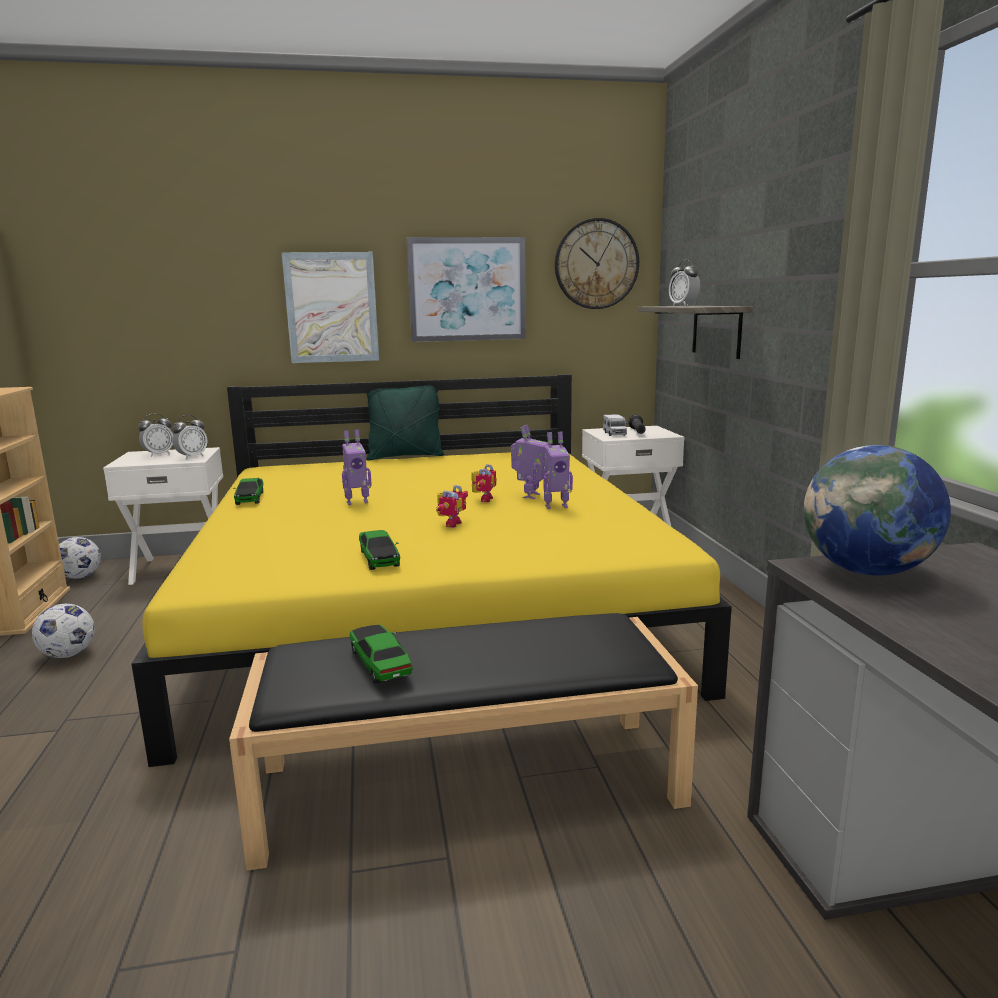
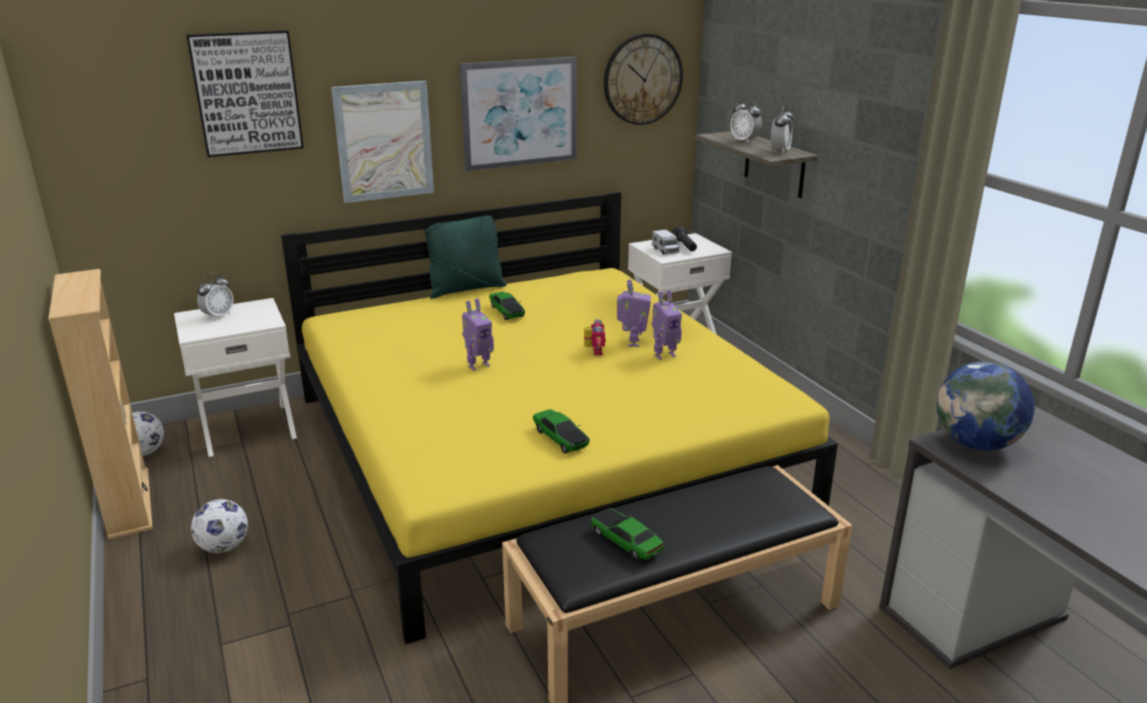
camera: 15 degrees left, 10 degrees up
alarm clock [172,415,207,459] -> alarm clock moved to [771,107,793,153]
toy car [233,478,263,505] -> toy car moved to [489,292,525,320]
toy robot [436,485,468,528] -> none
none -> picture [186,30,304,157]

